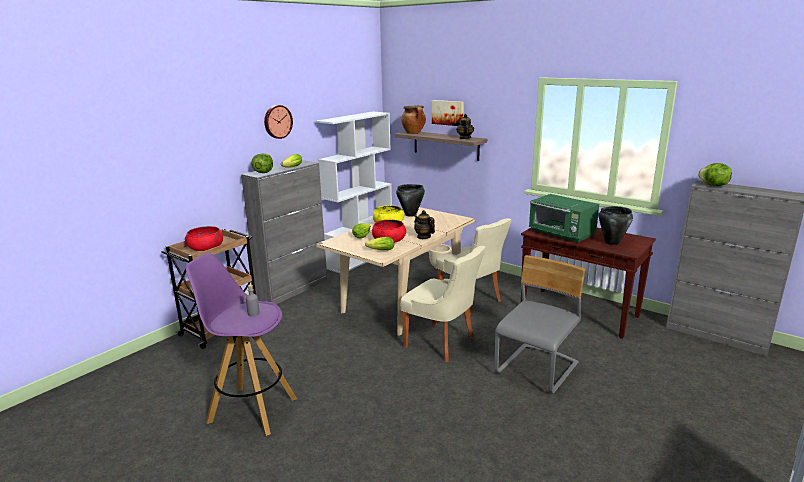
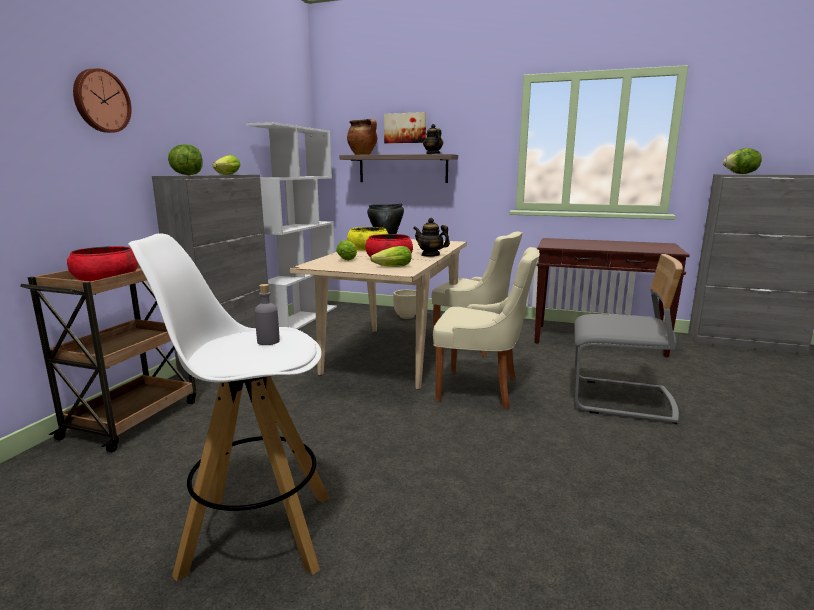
camera: 20 degrees left, 5 degrees down
purple stool [185,253,297,436] -> white stool [128,233,330,581]
wall clock [264,105,293,139] -> wall clock moved to [73,68,132,133]
grey chair [494,255,585,393] -> grey chair turned 90 degrees clockwise [574,254,683,424]
green microwave [529,194,599,243] -> none
black cooking pot [599,206,633,245] -> none

